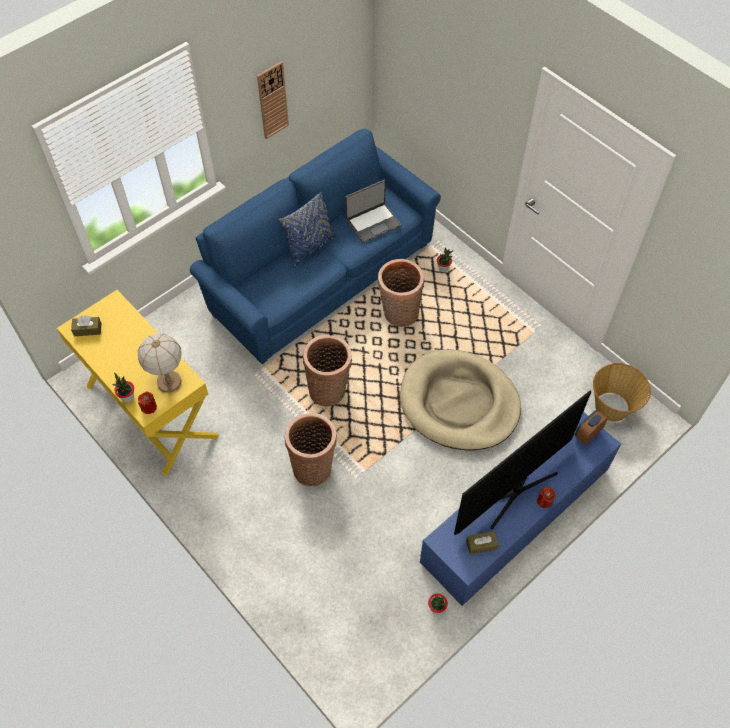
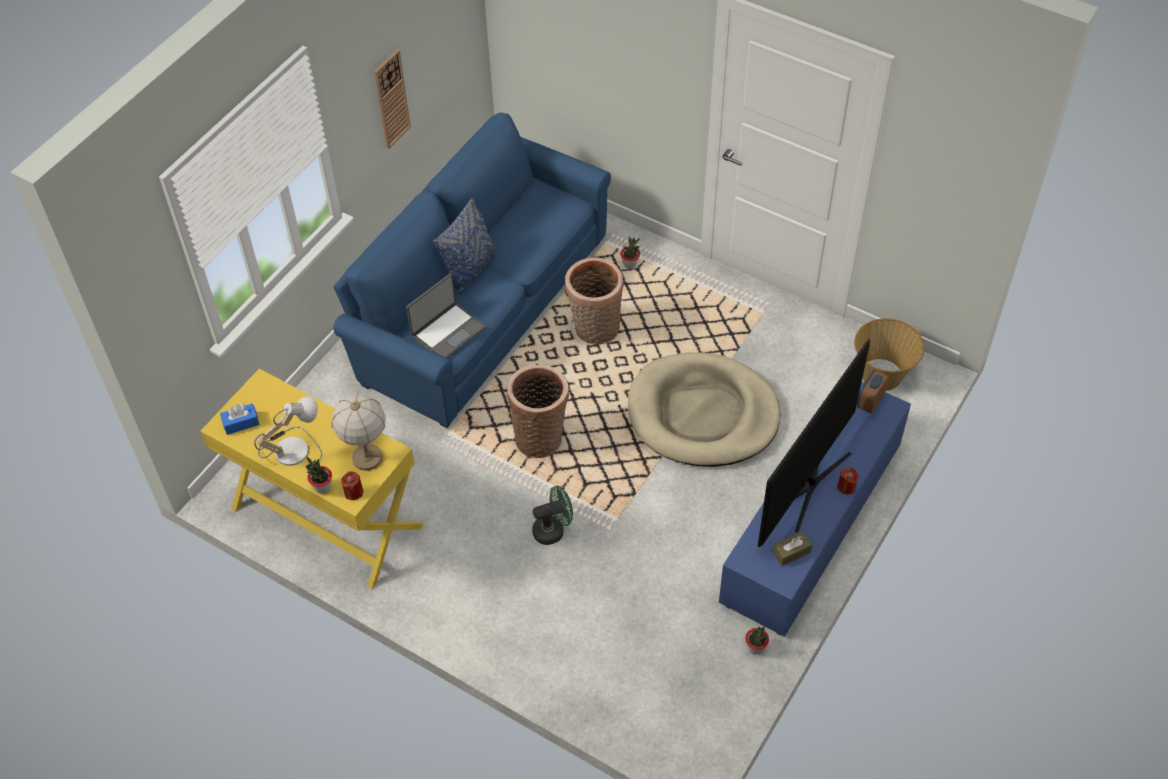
camera: 15 degrees left, 5 degrees down
brown tissue box [71,315,102,336] -> blue tissue box [220,403,260,435]
basket [285,413,337,486] -> green fan [532,486,573,545]
laptop [345,180,402,243] -> laptop moved to [406,273,486,358]
none -> table lamp [254,396,322,470]

